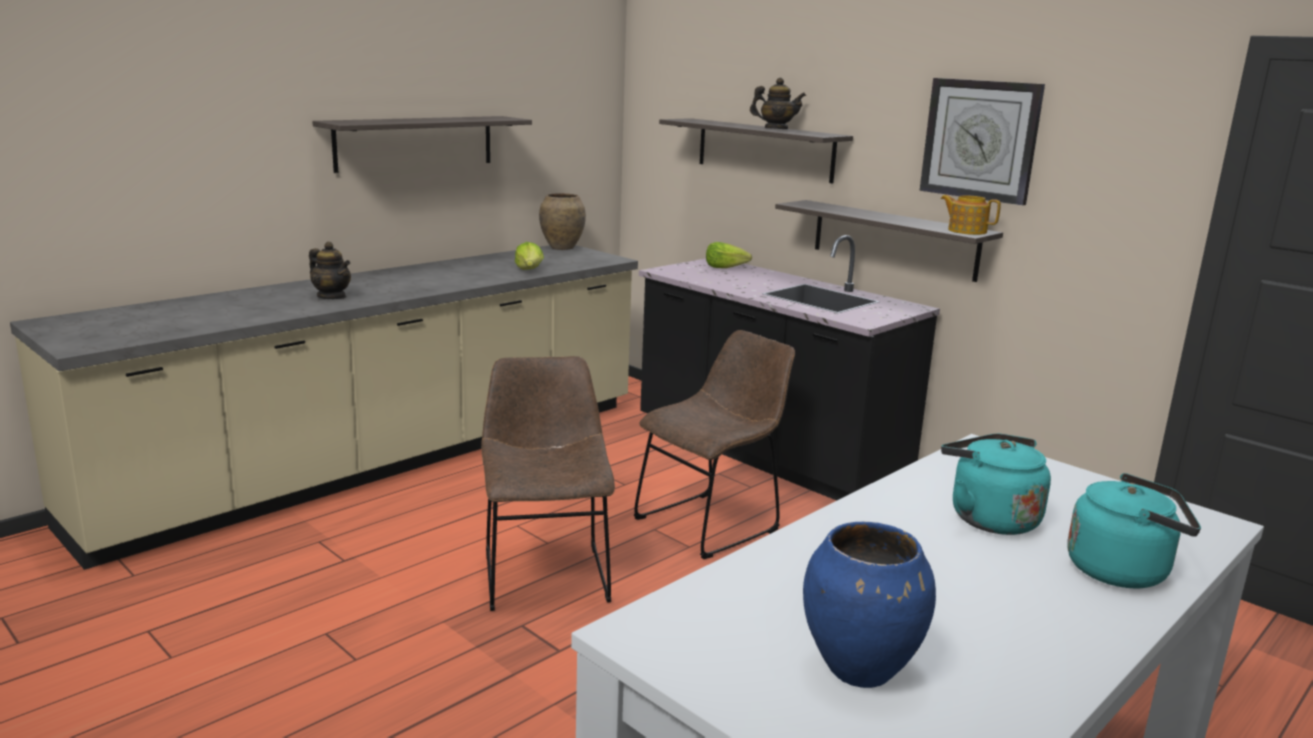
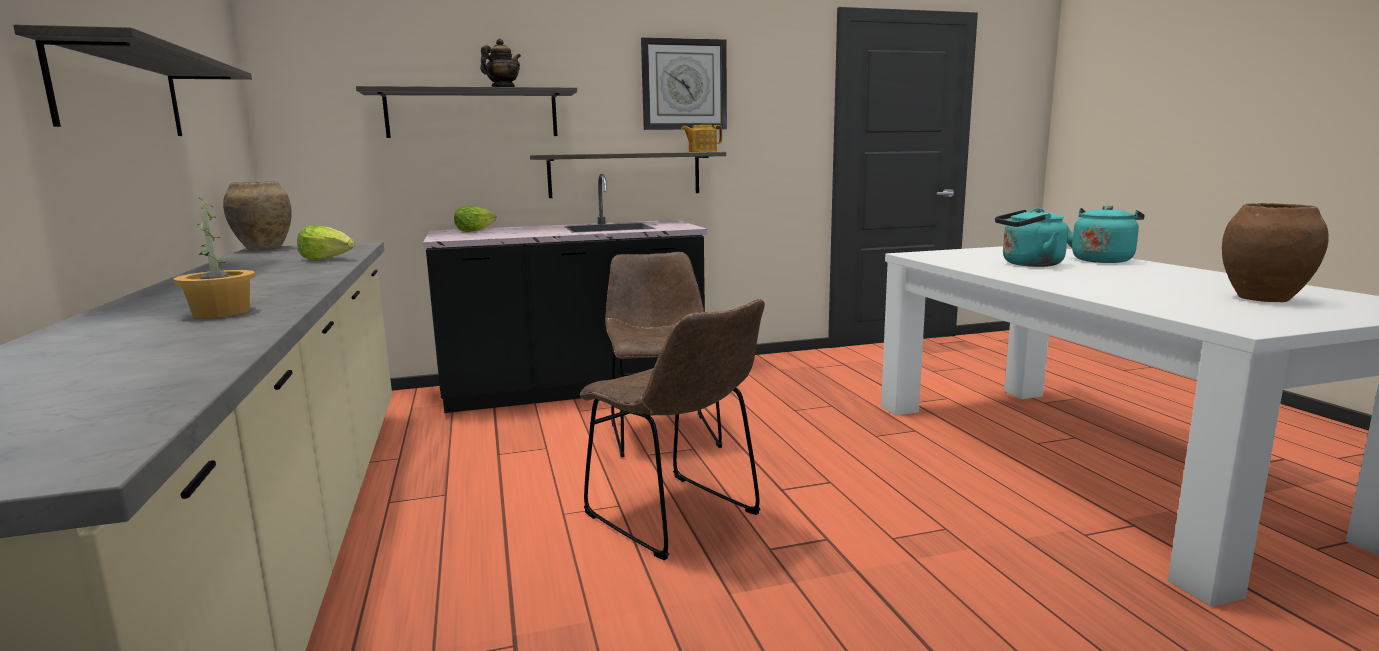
camera: 60 degrees left, 5 degrees down
teapot [309,242,351,299] -> potted plant [174,197,256,318]
brown chair [481,356,615,611] -> brown chair turned 150 degrees counterclockwise [580,299,765,560]
blue vase [803,522,936,688] -> brown vase [1222,203,1329,302]

